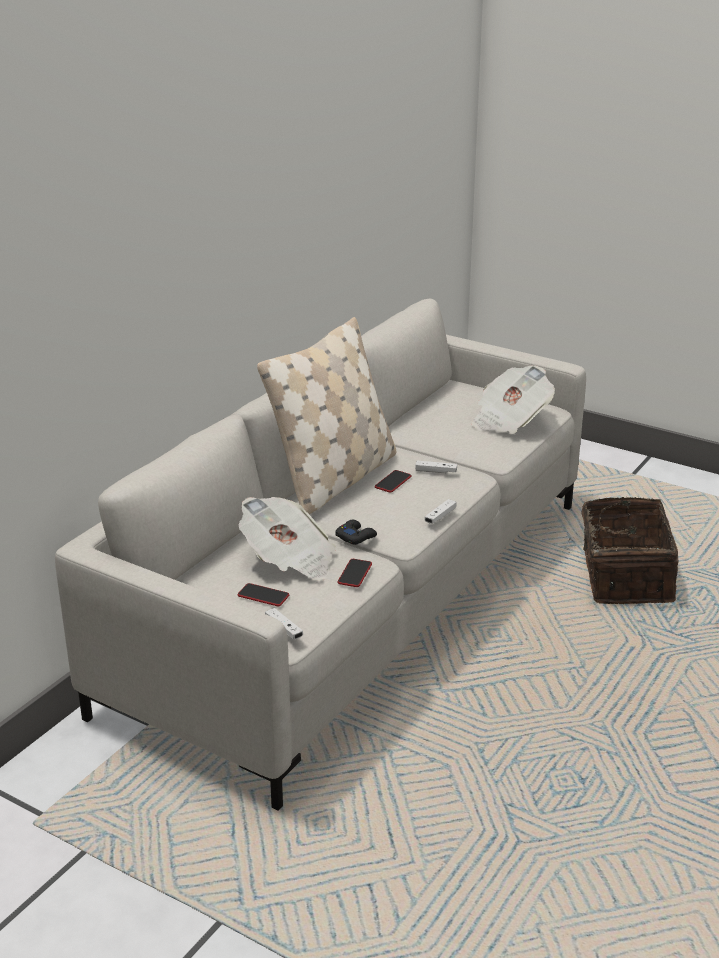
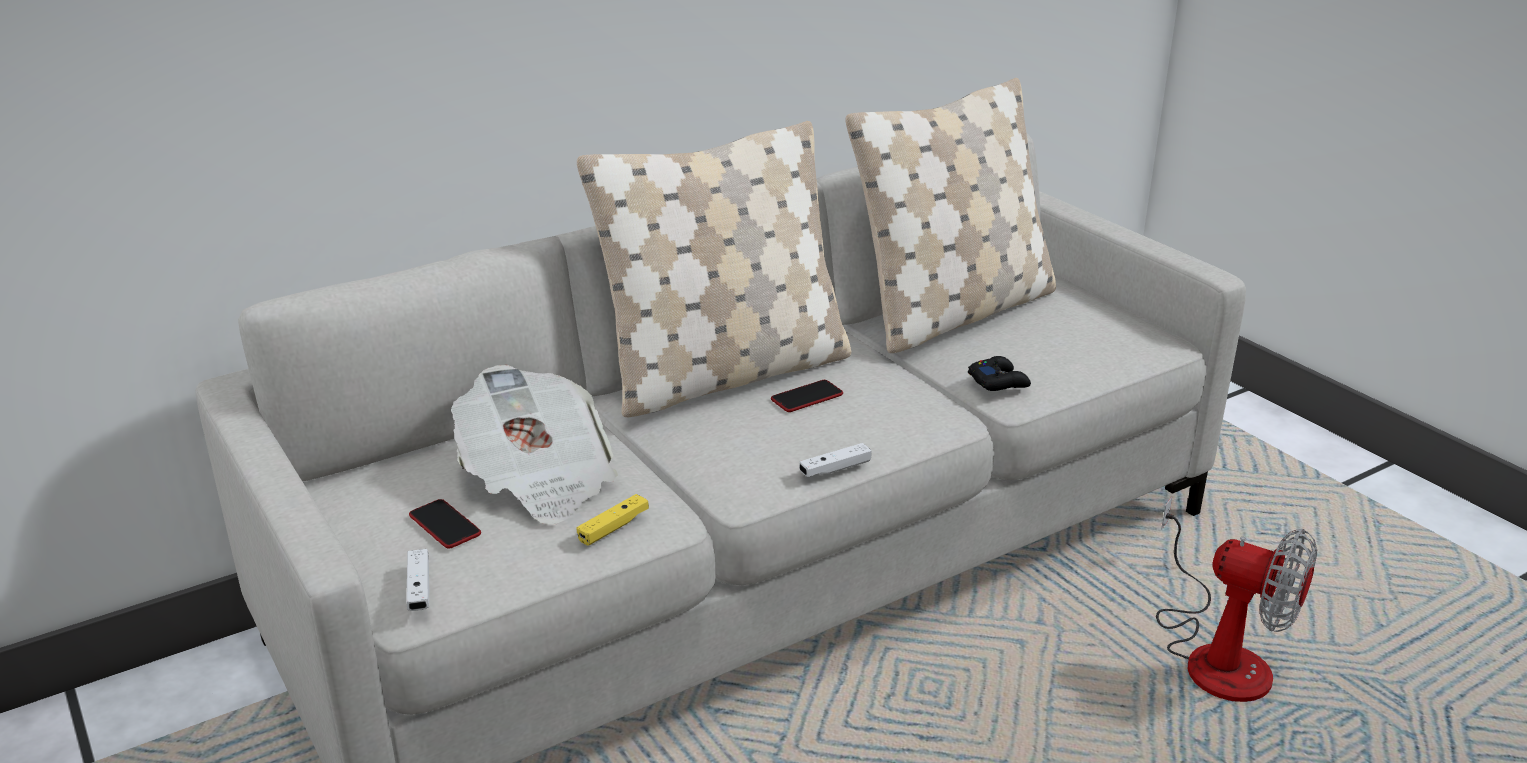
camera: 25 degrees right, 0 degrees up
black game controller [335,520,377,545] -> black game controller moved to [968,356,1031,391]
phone [337,559,372,587] -> yellow game controller [576,494,649,546]
white game controller [415,461,457,473] -> none
newspaper [471,366,555,434] -> none
basket [569,497,678,604] -> fan [1156,497,1317,702]
none -> beige pillow [846,78,1056,353]

